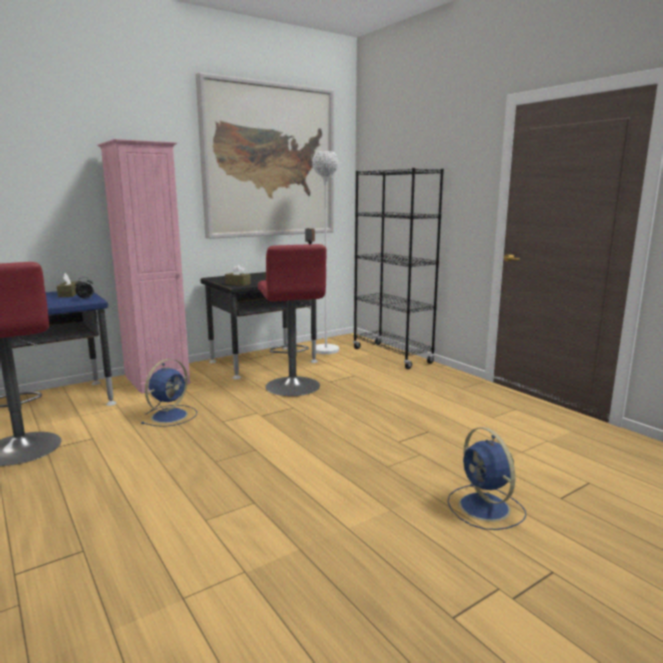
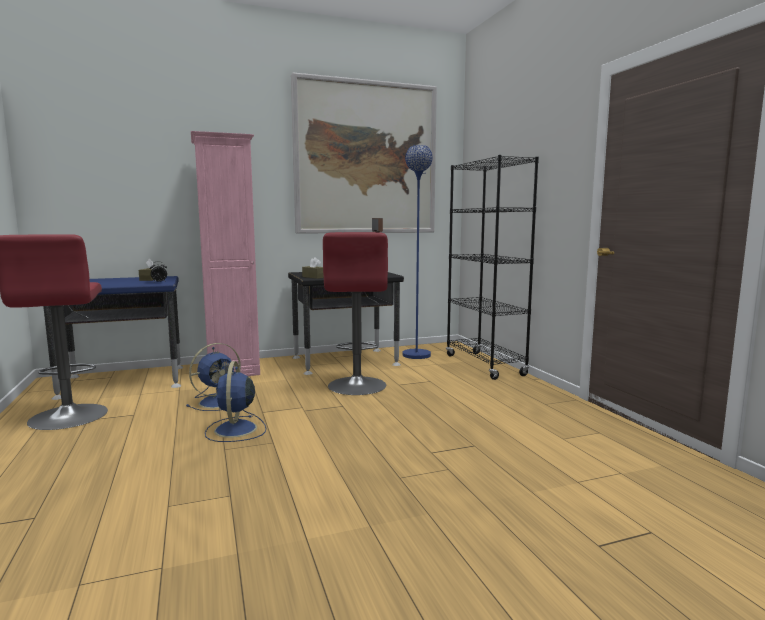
camera: 15 degrees right, 5 degrees down
white floor lamp [312,151,339,354] -> blue floor lamp [402,145,433,359]
blue fan [448,427,526,530] -> blue fan moved to [205,361,266,442]

